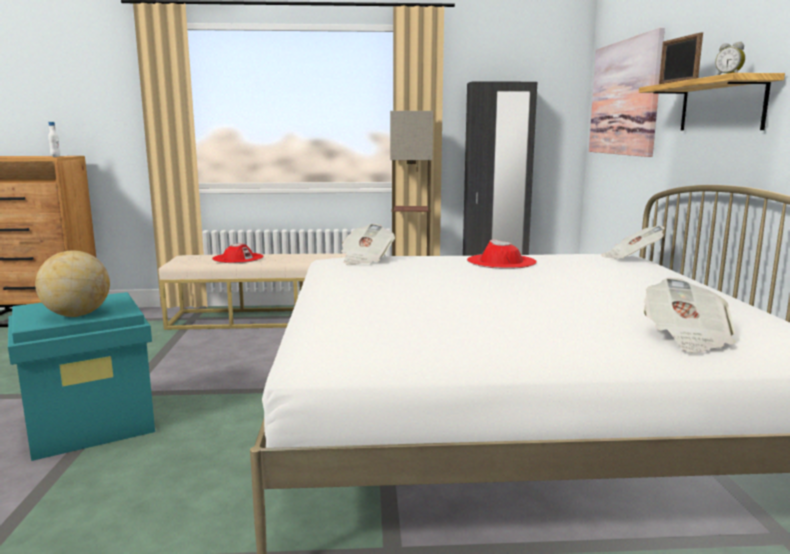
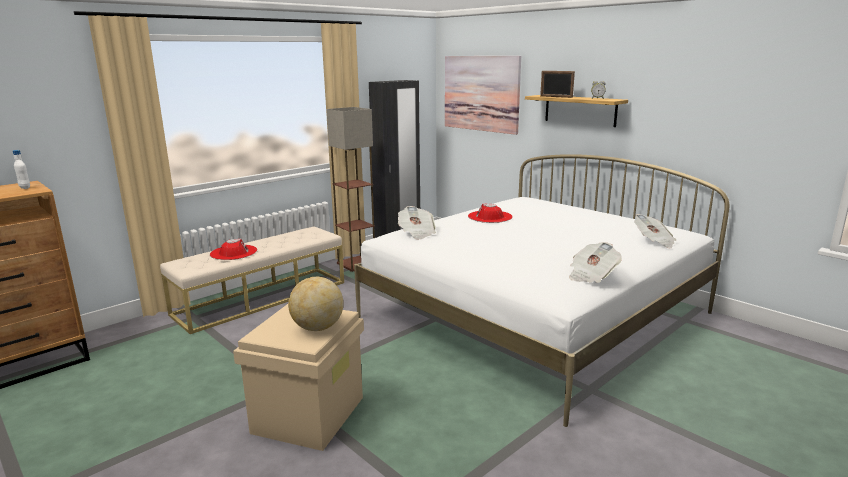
camera: 40 degrees left, 5 degrees up
turquoise storage box [8,292,155,461] -> beige storage box [233,304,364,451]
newspaper [602,226,665,259] -> newspaper moved to [569,242,622,283]

